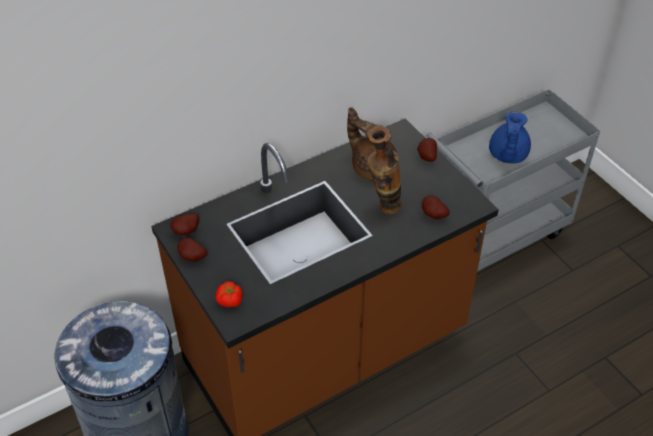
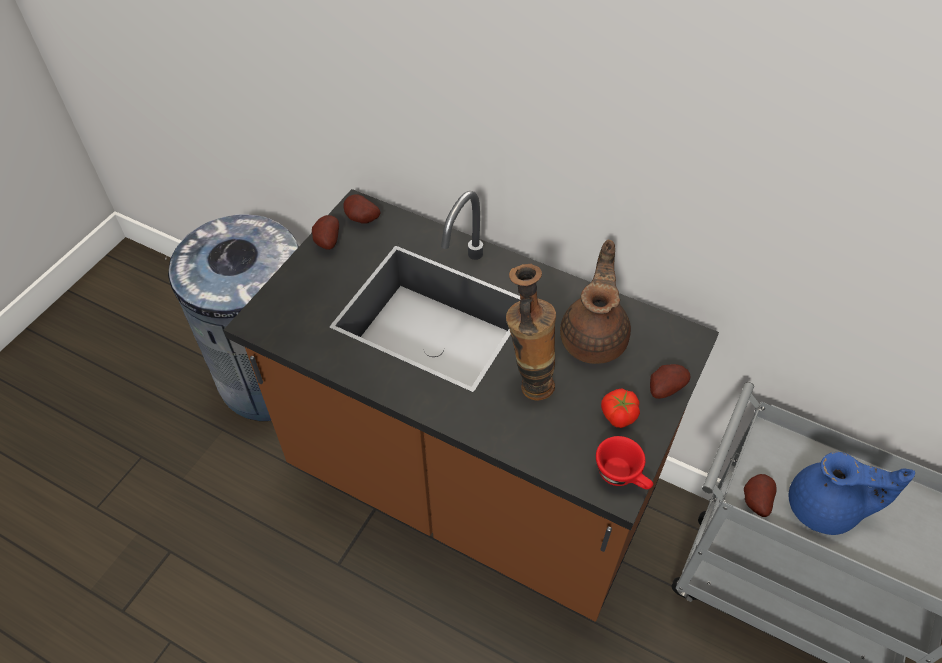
camera: 60 degrees right, 5 degrees up
tomato [216,281,243,307] -> tomato moved to [601,388,640,428]
potato [422,195,450,219] -> potato moved to [744,474,777,517]
blue teapot [489,111,531,164] -> blue teapot turned 150 degrees counterclockwise [789,452,915,535]
none -> red cup [596,436,653,489]

